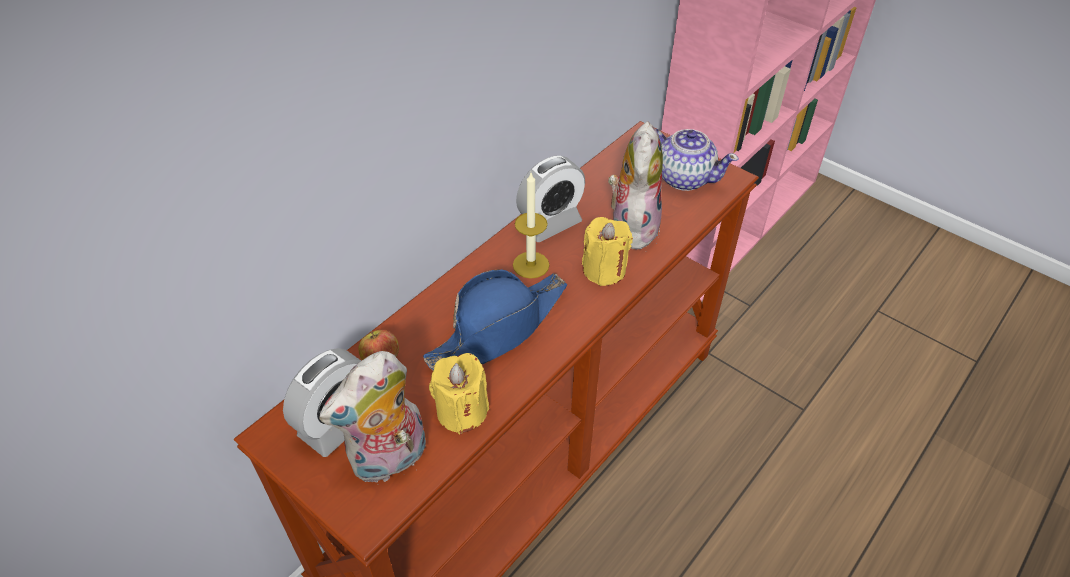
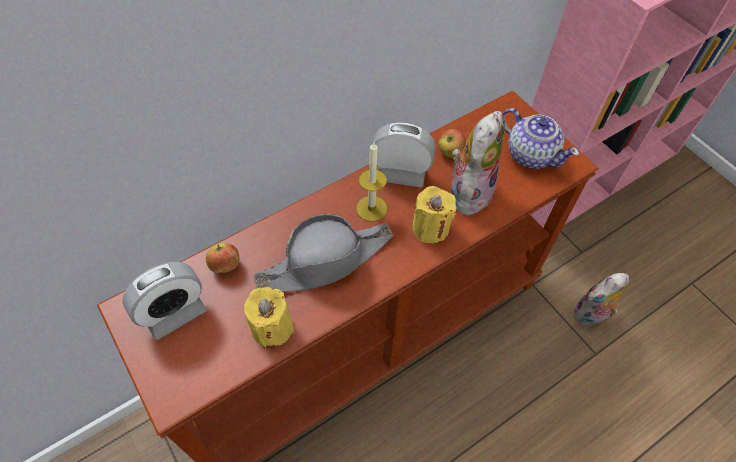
camera: 15 degrees right, 10 degrees up
plush toy [319,351,426,483] -> plush toy moved to [573,273,629,326]
blue hat [423,270,567,371] -> grey hat [253,214,393,292]
alarm clock [516,156,585,242] -> alarm clock turned 150 degrees counterclockwise [373,122,435,187]
none -> apple [438,129,466,158]

